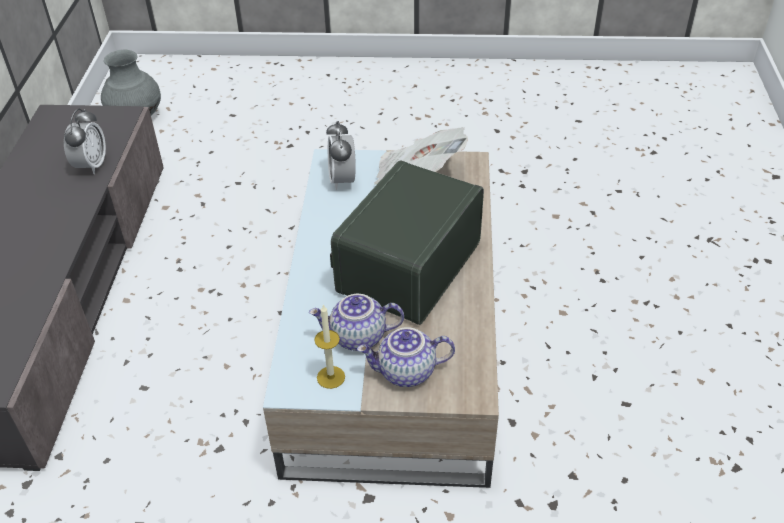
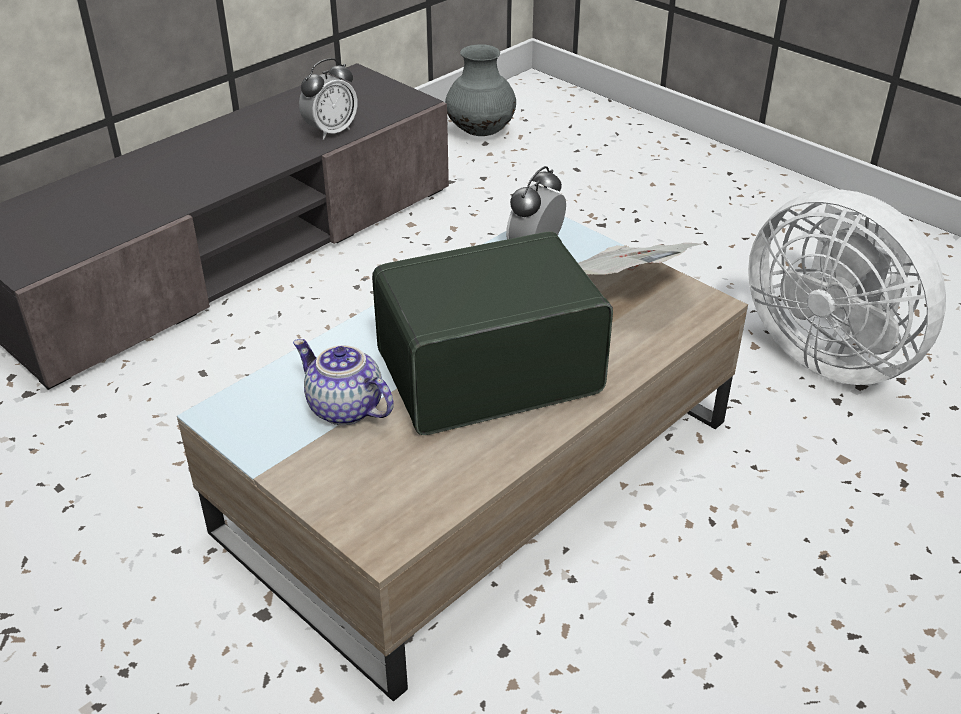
camera: 40 degrees right, 5 degrees down
candle [314,304,345,389] -> none
teapot [357,327,455,387] -> none
none -> white fan [748,189,946,385]

